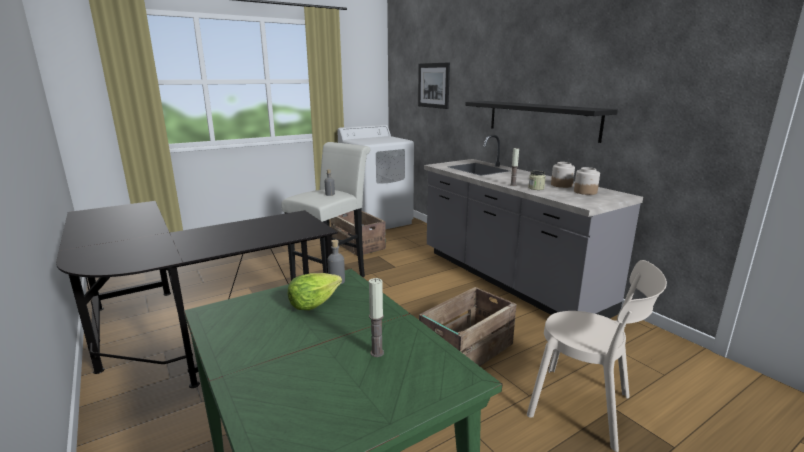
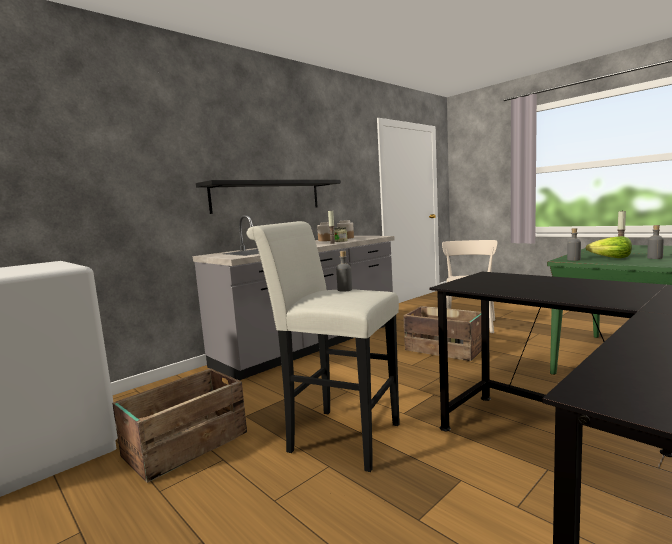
camera: 100 degrees left, 10 degrees down
picture [418,62,450,109] -> none
none -> grey bottle [647,225,664,259]

